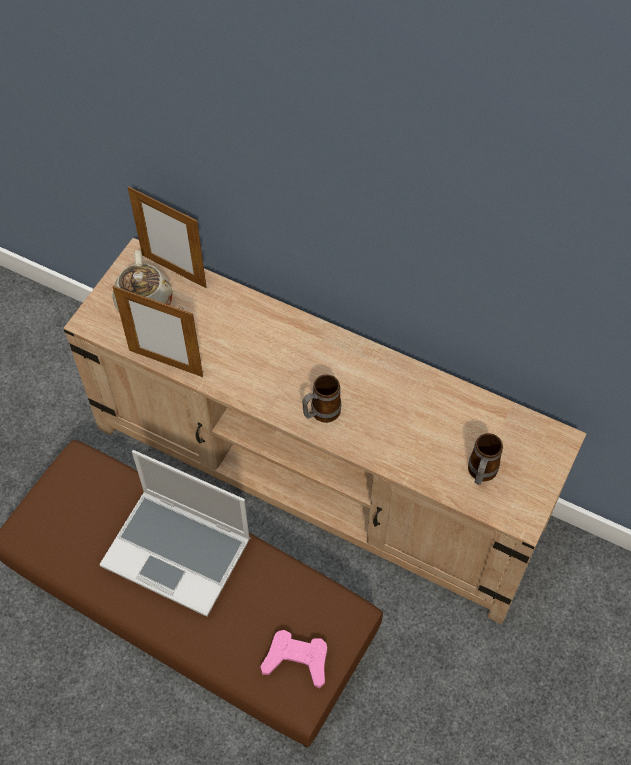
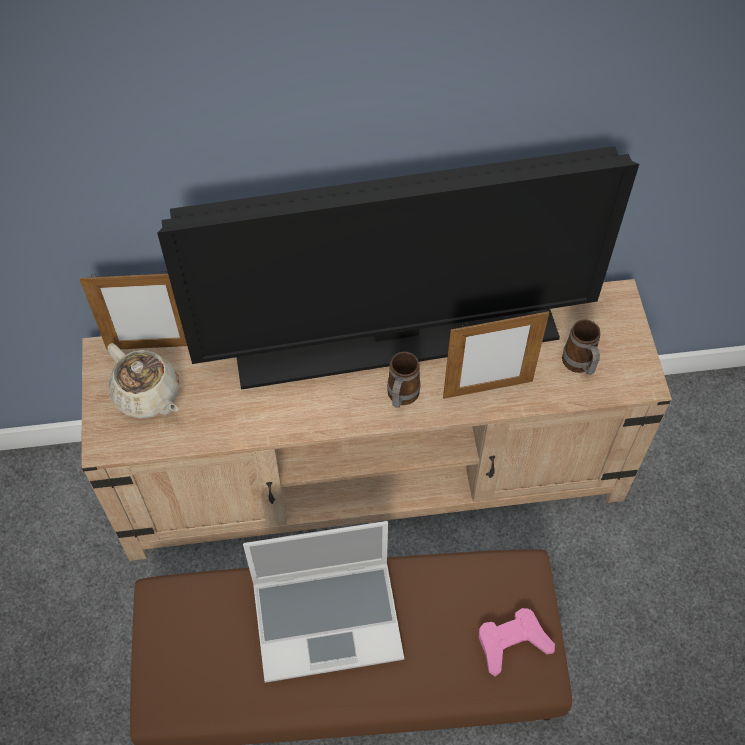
camera: 35 degrees left, 0 degrees up
picture frame [113,286,203,377] -> picture frame moved to [443,311,549,399]
none -> television [157,146,639,390]

